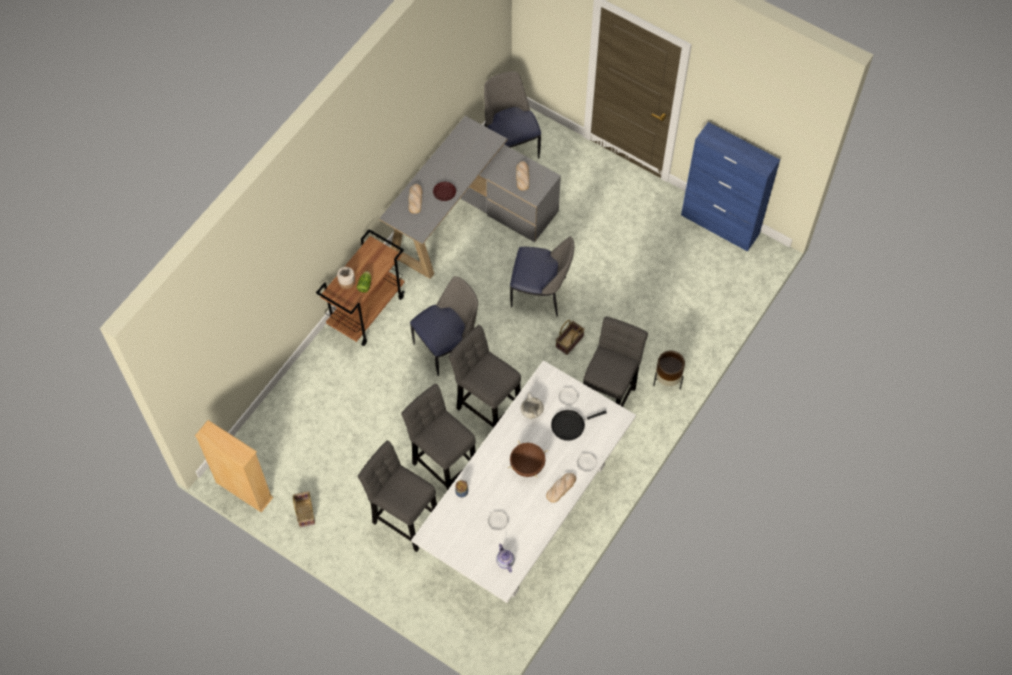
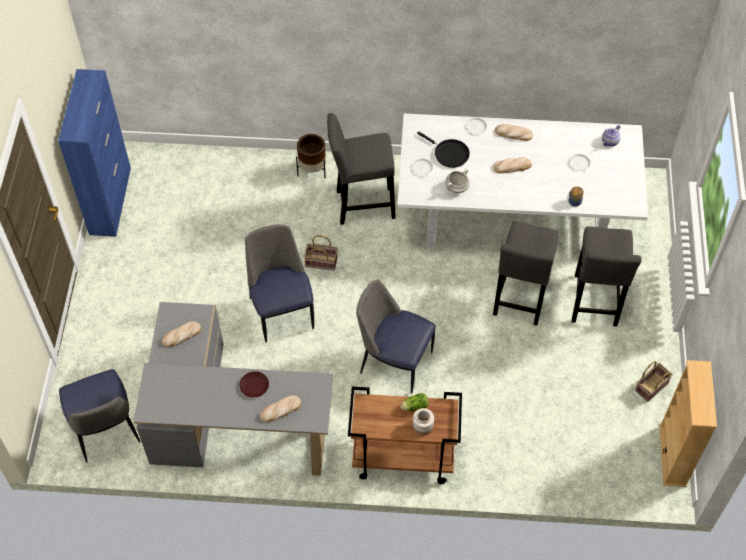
camera: 120 degrees left, 5 degrees down
grey stool [448,325,521,428] -> none
chair [484,72,541,159] -> chair turned 60 degrees counterclockwise [59,369,141,463]
brown cooking pot [508,440,548,478] -> bread [493,157,532,174]

